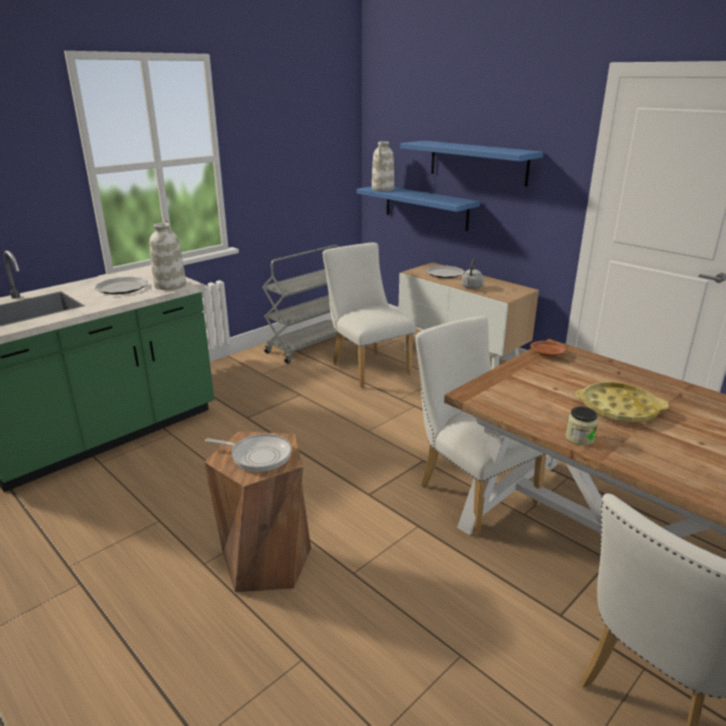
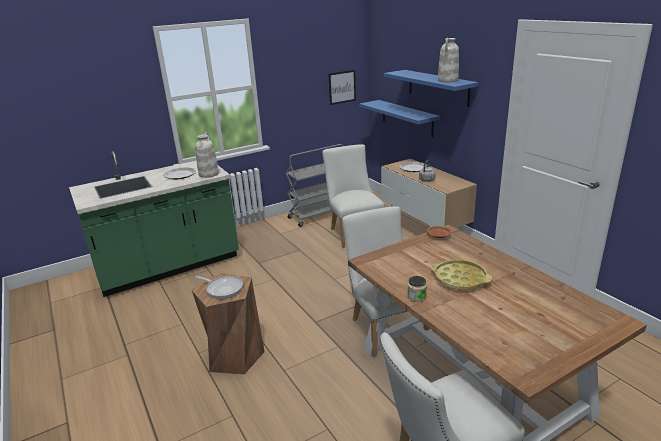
camera: 15 degrees right, 0 degrees up
white vase [372,141,394,191] -> white vase moved to [438,38,459,82]
none -> picture [328,70,356,105]

